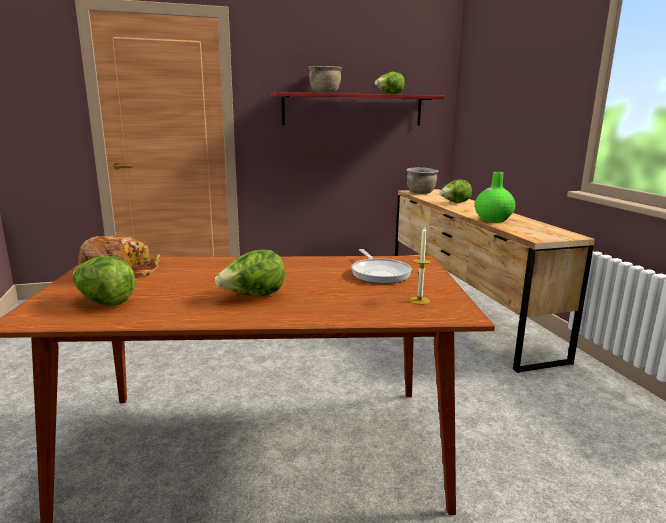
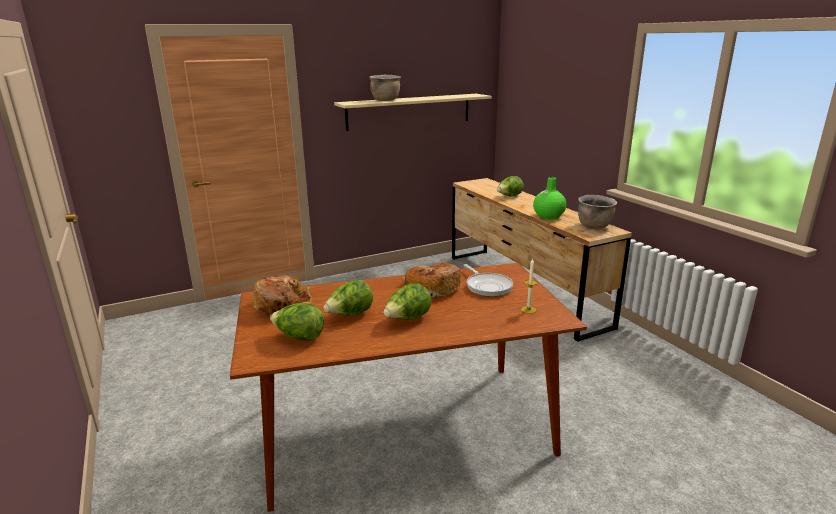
camera: 10 degrees left, 5 degrees up
red shelf [270,92,445,125] -> beige shelf [334,94,492,131]
lettuce [375,71,405,95] -> lettuce moved to [323,280,373,316]
brown cooking pot [406,167,439,194] -> brown cooking pot moved to [578,195,617,229]
none -> bread [401,262,461,297]

